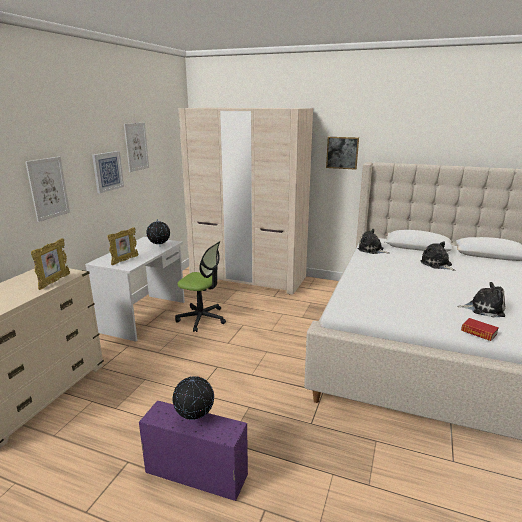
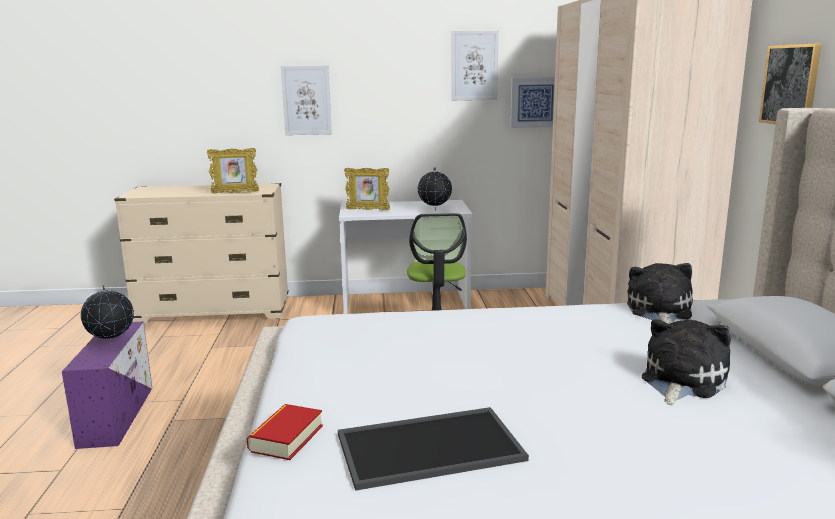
camera: 65 degrees right, 5 degrees down
picture [92,151,124,193] -> picture moved to [510,77,555,128]
plush toy [457,282,506,317] -> tray [338,407,529,491]

